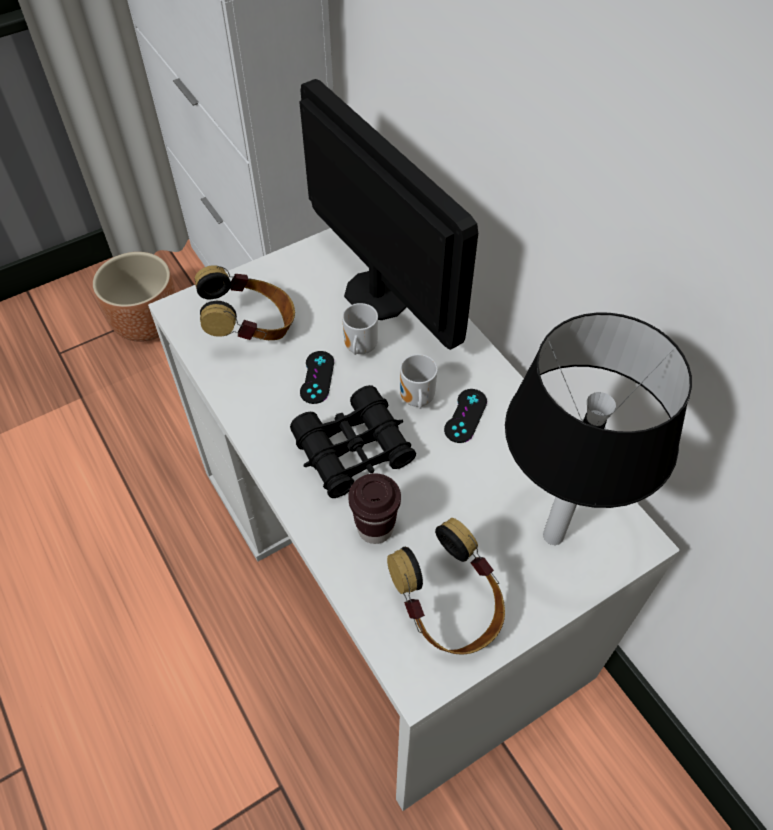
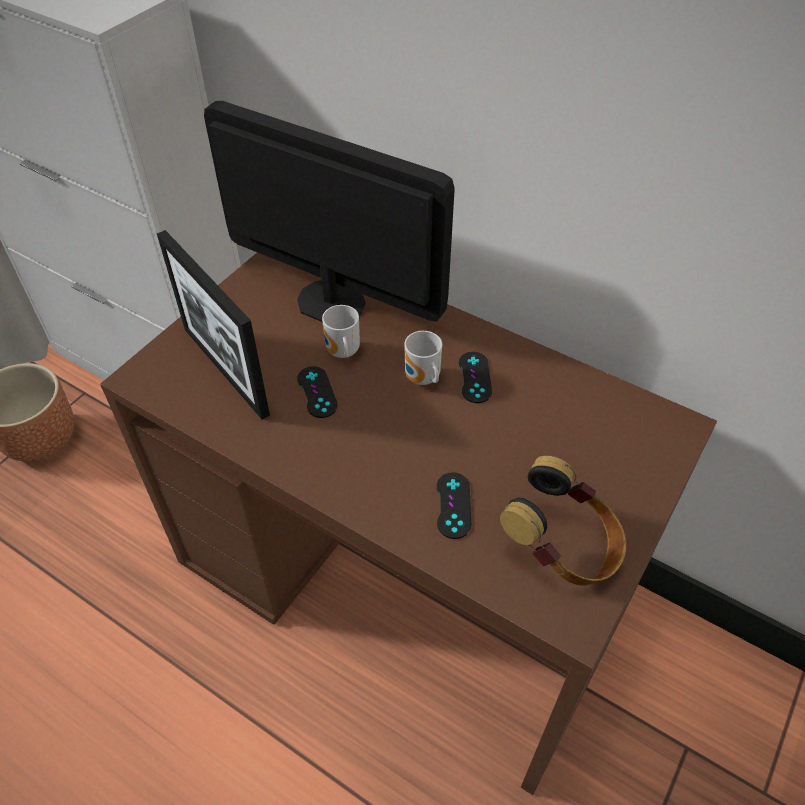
camera: 25 degrees left, 5 degrees down
white desk [148,228,680,811] -> brown desk [100,252,717,795]
headphones [195,265,295,340] -> picture frame [157,230,270,420]
black binoculars [290,385,416,498] -> none
brown cup [348,473,401,544] -> black game controller [437,472,472,539]
table lamp [505,313,692,545] -> none

